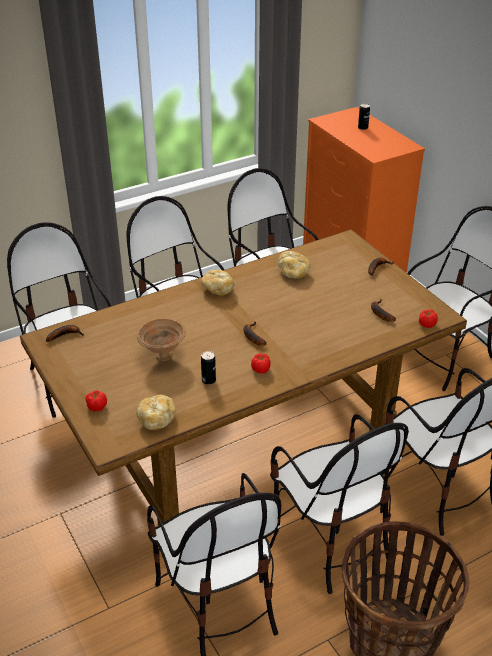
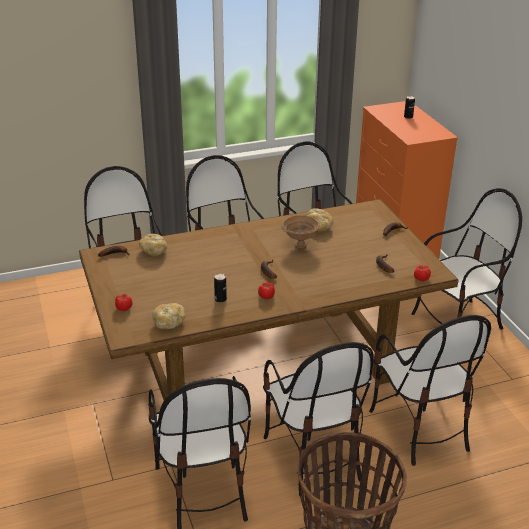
camera: 10 degrees right, 5 degrees down
brown bowl [137,318,186,361] -> brown bowl moved to [281,215,320,248]
bread [201,270,235,295] -> bread moved to [139,234,167,256]

